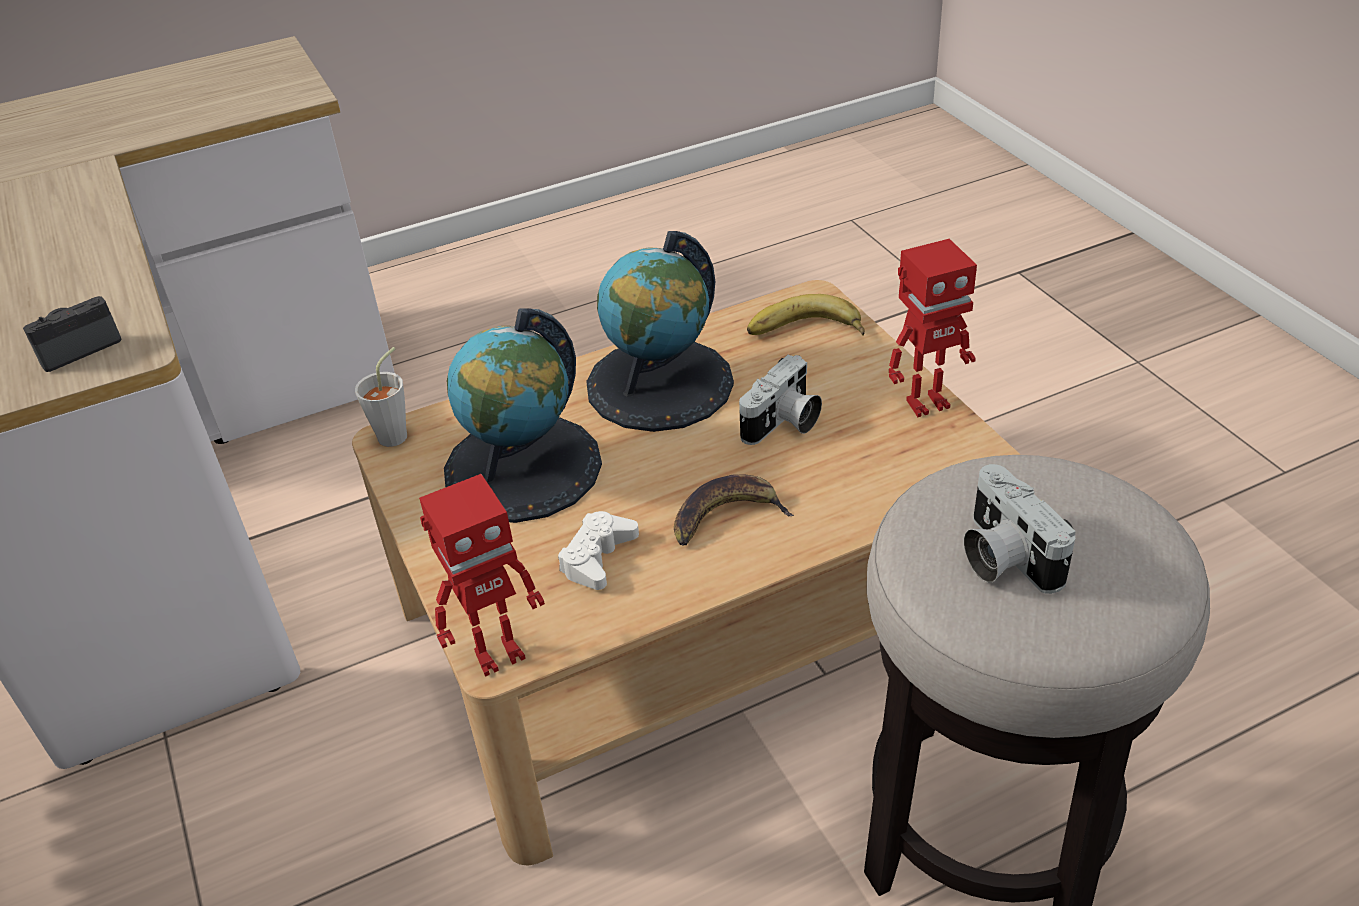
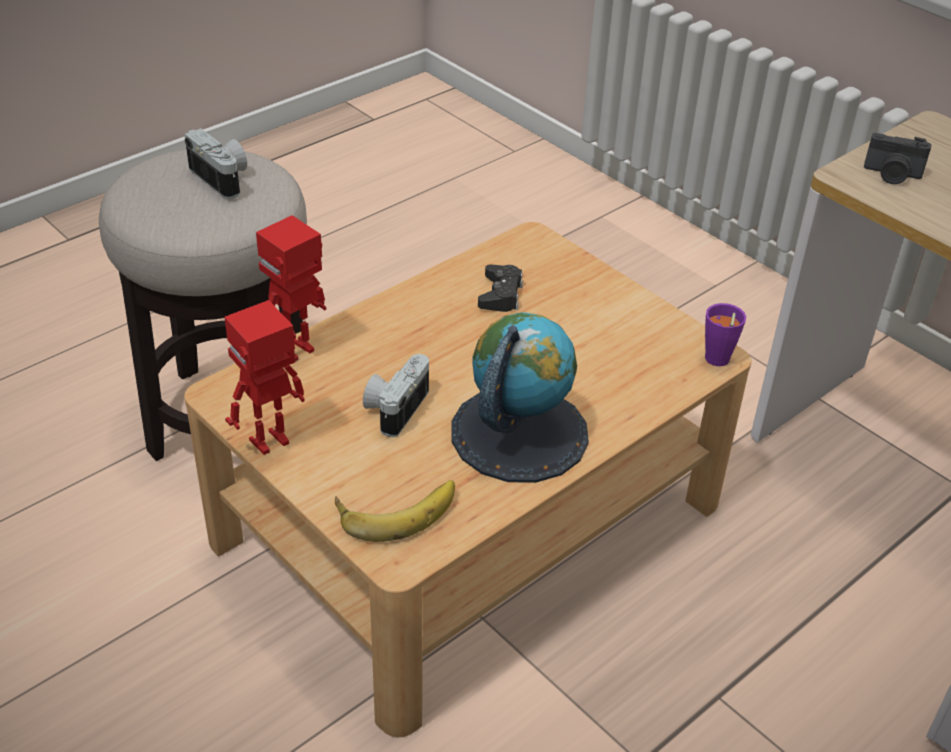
camera: 160 degrees right, 0 degrees up
camera [23,296,122,372] -> camera turned 75 degrees clockwise [864,133,931,184]
grey cup [355,347,407,447] -> purple cup [705,303,746,366]
toy robot [419,474,545,677] -> toy robot moved to [256,215,326,361]
globe [444,308,602,523] -> none
white game controller [558,511,639,590] -> black game controller [478,264,523,312]
banana [674,474,794,546] -> none

